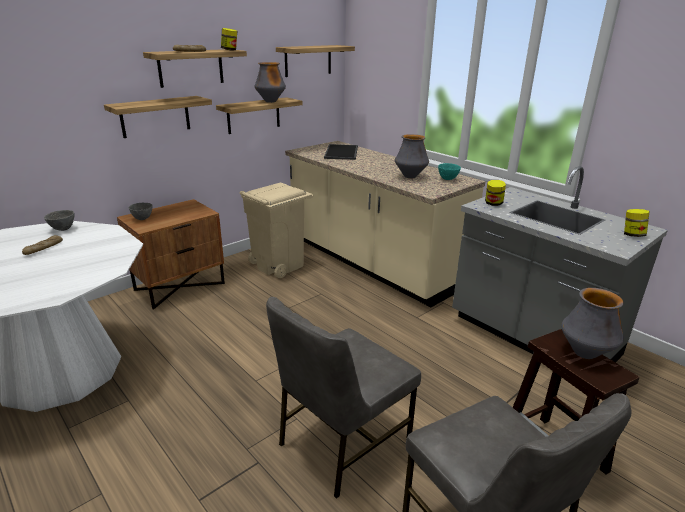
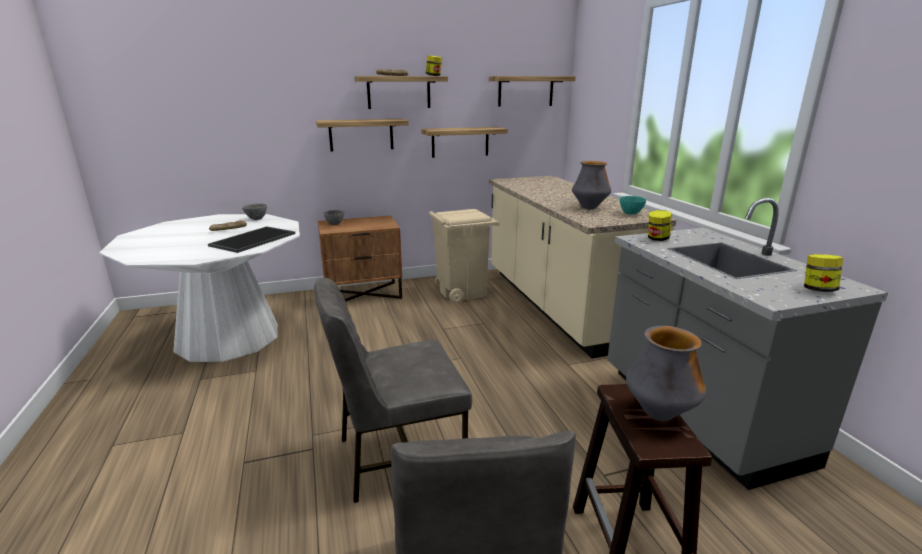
camera: 25 degrees right, 5 degrees down
vase [254,62,286,103] -> none
tray [324,144,358,160] -> tray moved to [208,226,295,253]

